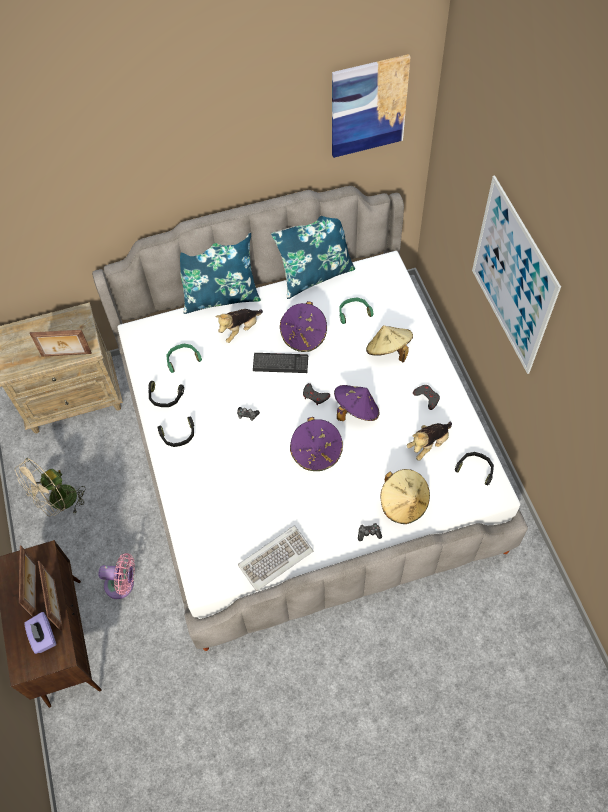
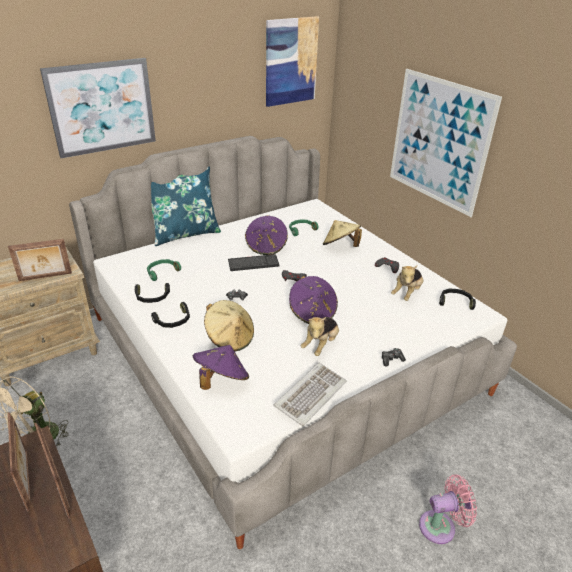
camera: 20 degrees left, 25 degrees down
purple tissue box [24,612,56,654] -> none
pink fan [98,553,135,599] -> pink fan moved to [419,474,477,544]
plush toy [216,309,263,343] -> plush toy moved to [301,317,339,356]
blue pillow [271,216,355,299] -> none
purple hat [334,385,379,421] -> purple hat moved to [193,345,249,390]
beige hat [381,469,430,524] -> beige hat moved to [204,300,254,352]
none -> picture [40,58,156,159]

